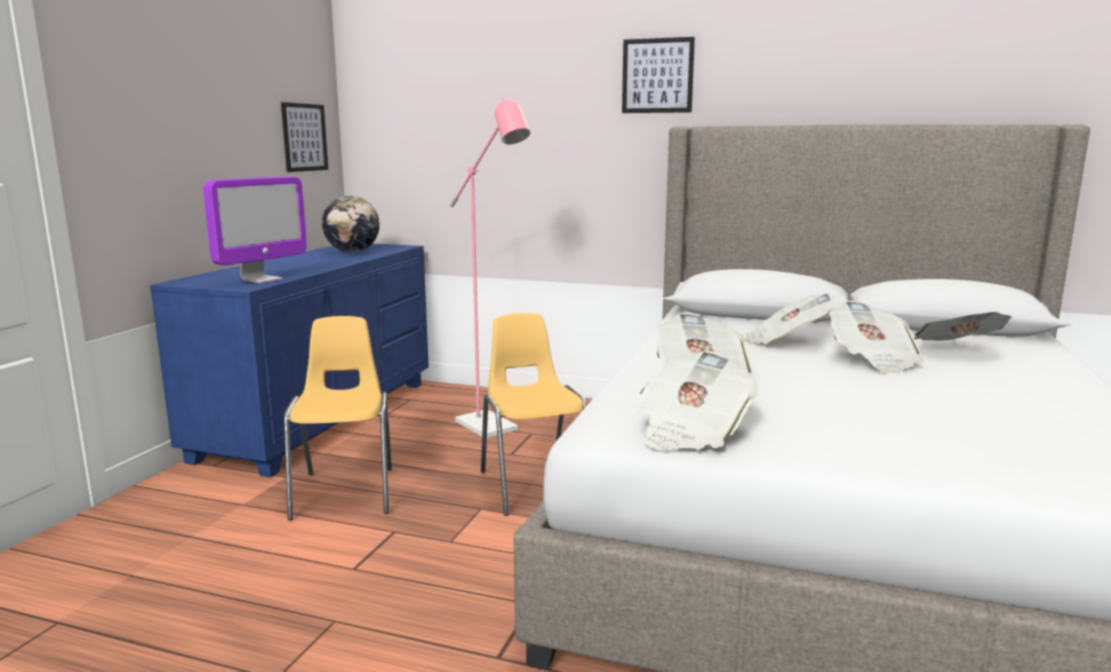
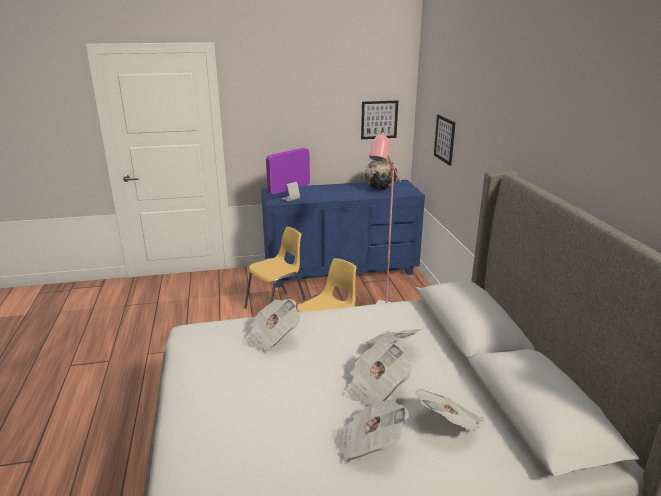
camera: 60 degrees right, 10 degrees up
monitor [203,177,307,283] -> monitor turned 135 degrees clockwise [266,148,310,202]
picture [622,37,695,113] -> picture moved to [434,115,455,166]
newspaper [639,351,758,450] -> newspaper moved to [332,399,409,462]

